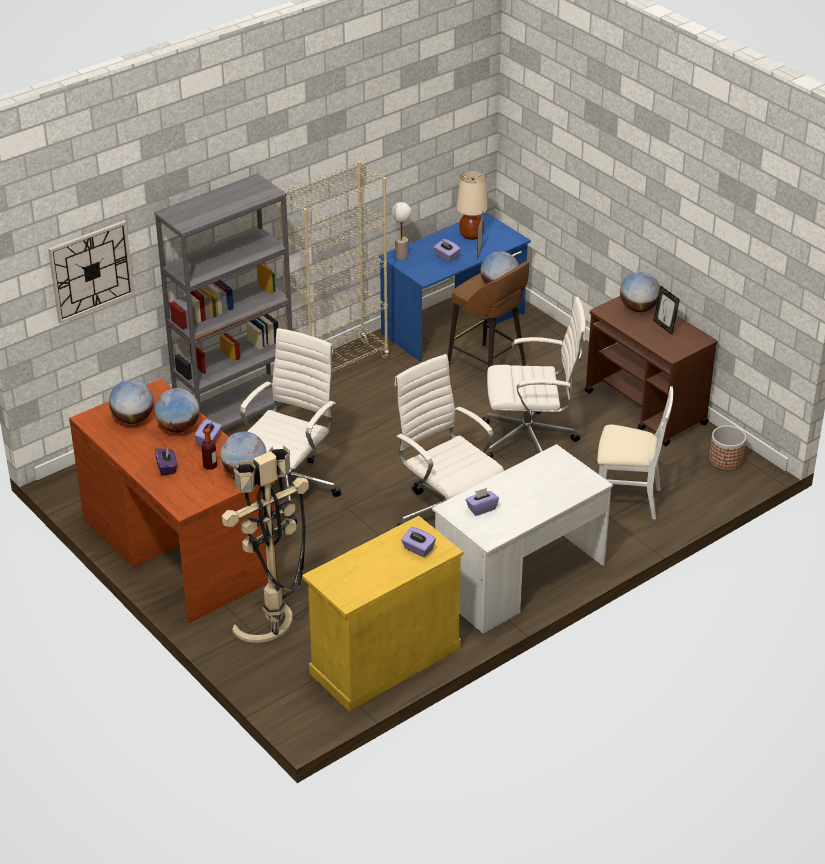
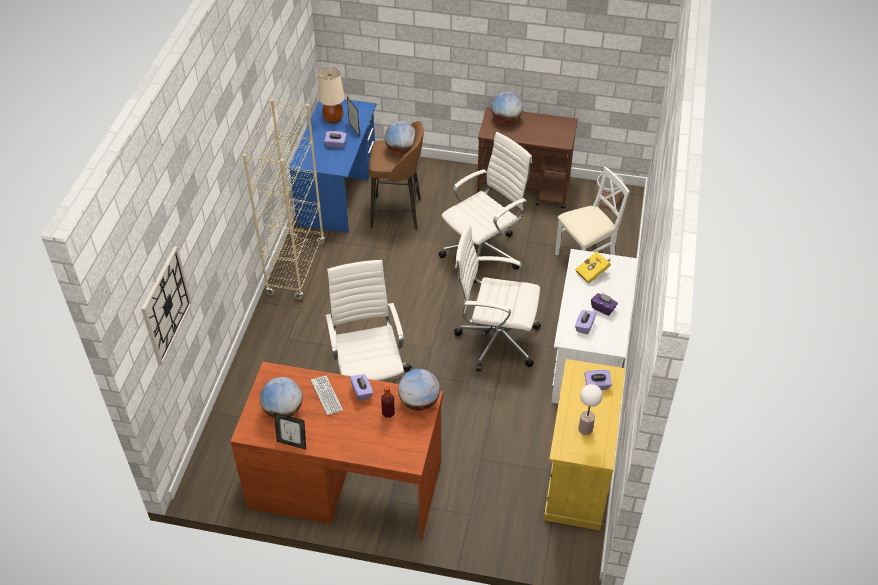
camera: 40 degrees left, 10 degrees up
grey bookcase [154,173,292,431] -> none
globe [155,388,200,433] -> keyboard [311,376,343,415]
purple tissue box [155,447,177,476] -> purple tissue box moved to [591,292,618,316]
beige floor lamp [222,445,309,643] -> none
table lamp [392,202,411,260] -> table lamp moved to [578,384,603,435]
picture frame [653,285,680,335] -> picture frame moved to [274,412,306,450]
none -> yellow book [575,251,611,284]

